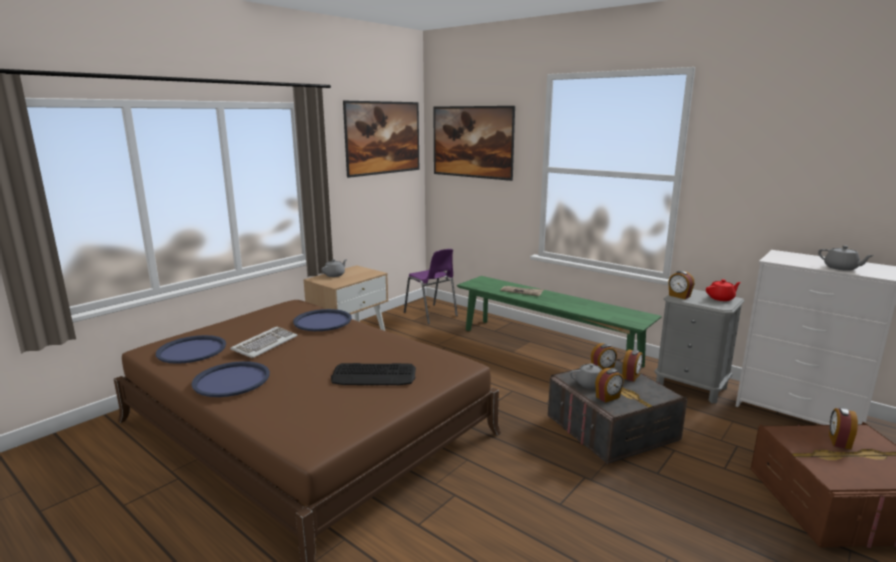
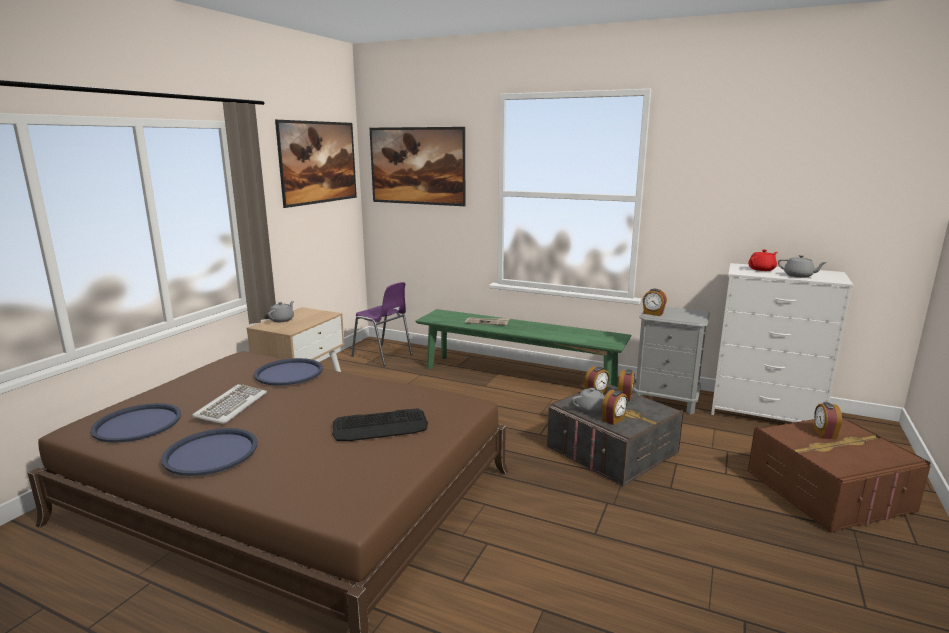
camera: 15 degrees left, 0 degrees up
red teapot [706,279,741,301] -> red teapot moved to [748,249,777,271]

